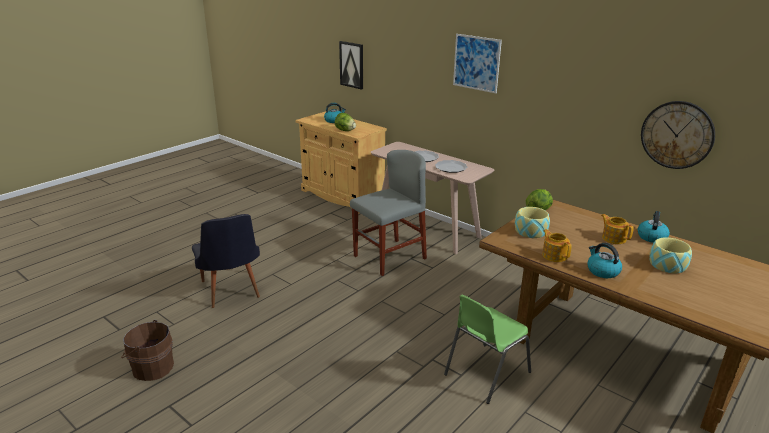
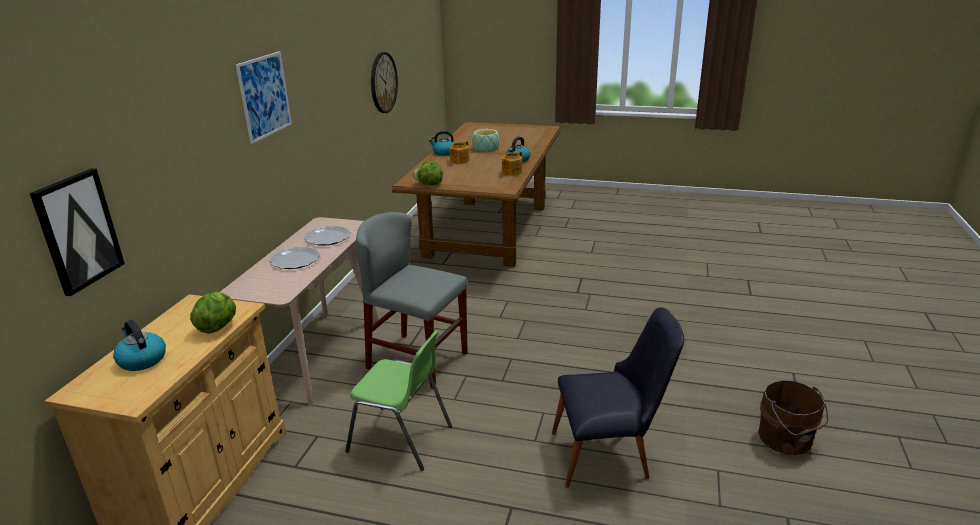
camera: 115 degrees left, 0 degrees up
black chair [192,214,260,308] -> black chair turned 45 degrees clockwise [552,307,684,488]
green chair [444,295,531,404] -> green chair moved to [345,331,452,471]
bowl [515,207,550,238] -> none

